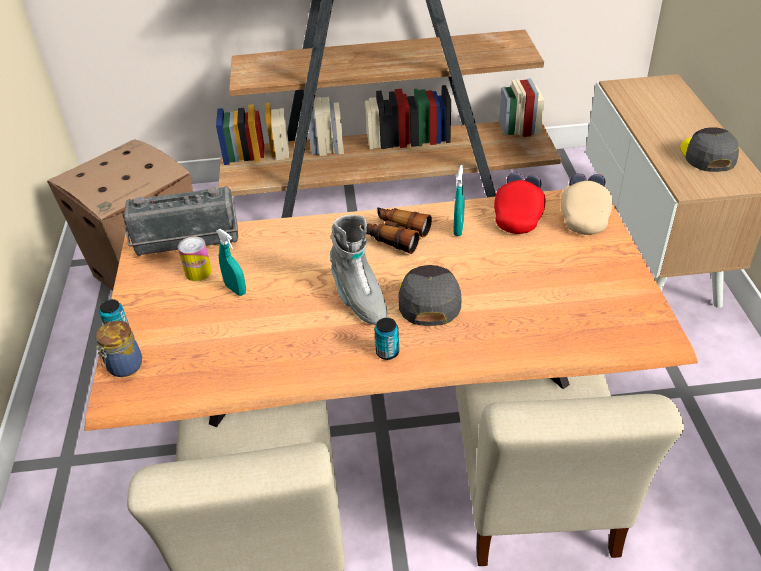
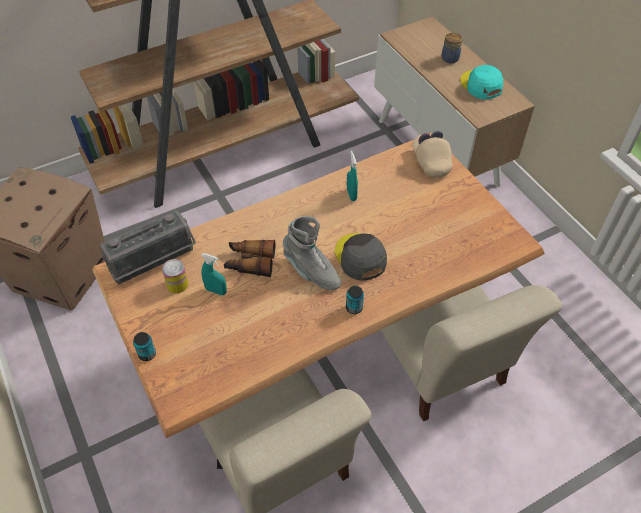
camera: 25 degrees left, 10 degrees up
jar [95,320,142,377] -> jar moved to [442,33,463,63]
binoculars [361,207,432,254] -> binoculars moved to [224,240,275,277]
red cap [494,172,546,234] -> none
grey cap [680,127,739,172] -> turquoise cap [460,65,503,100]

